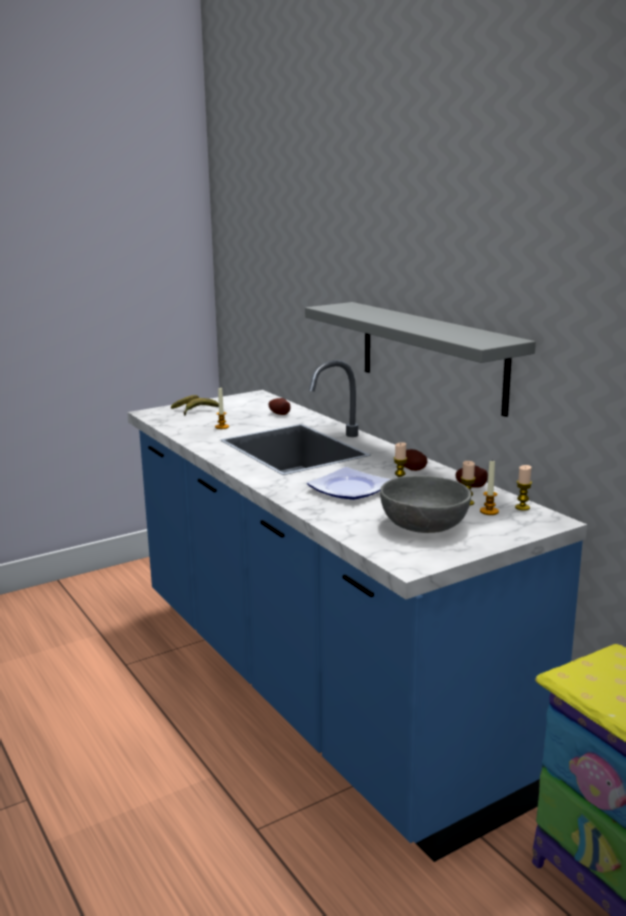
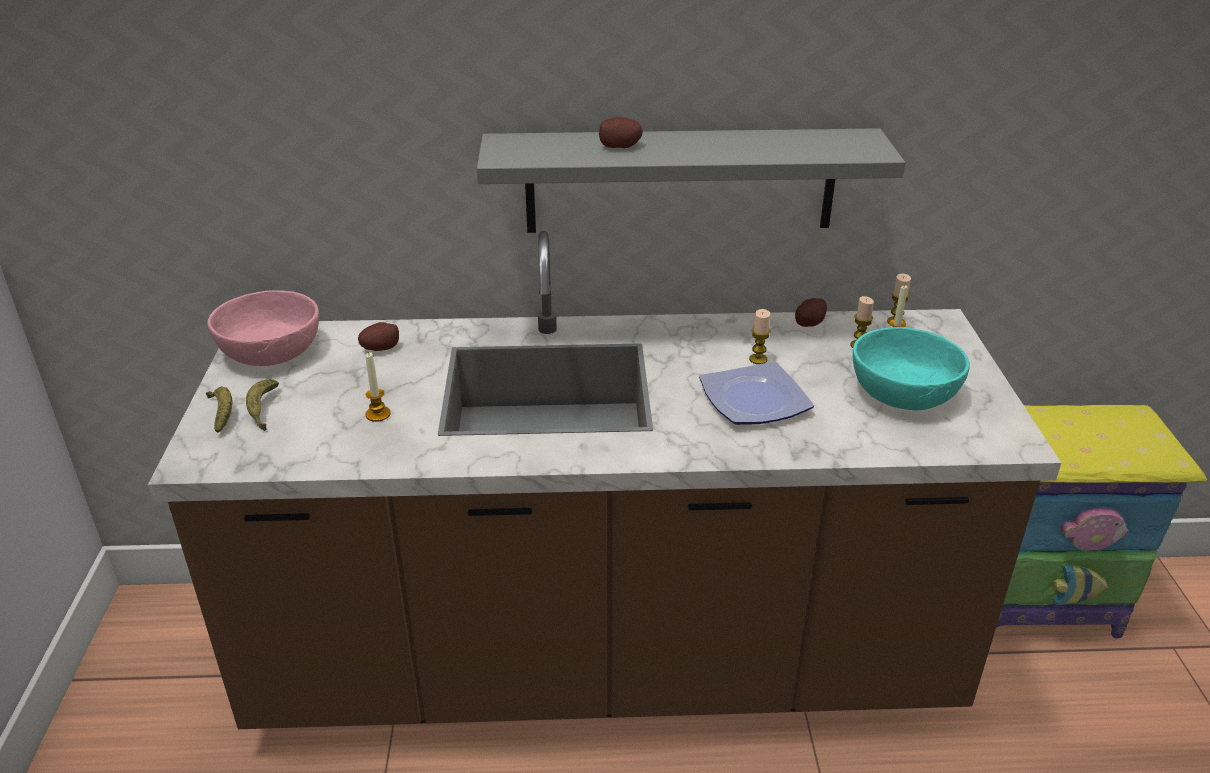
camera: 60 degrees left, 15 degrees up
blue counter [127,360,587,862] -> brown counter [148,231,1061,729]
grey bowl [380,475,471,533] -> turquoise bowl [853,327,970,411]
potato [403,449,427,471] -> potato moved to [599,117,643,148]
none -> pink bowl [207,290,319,366]

